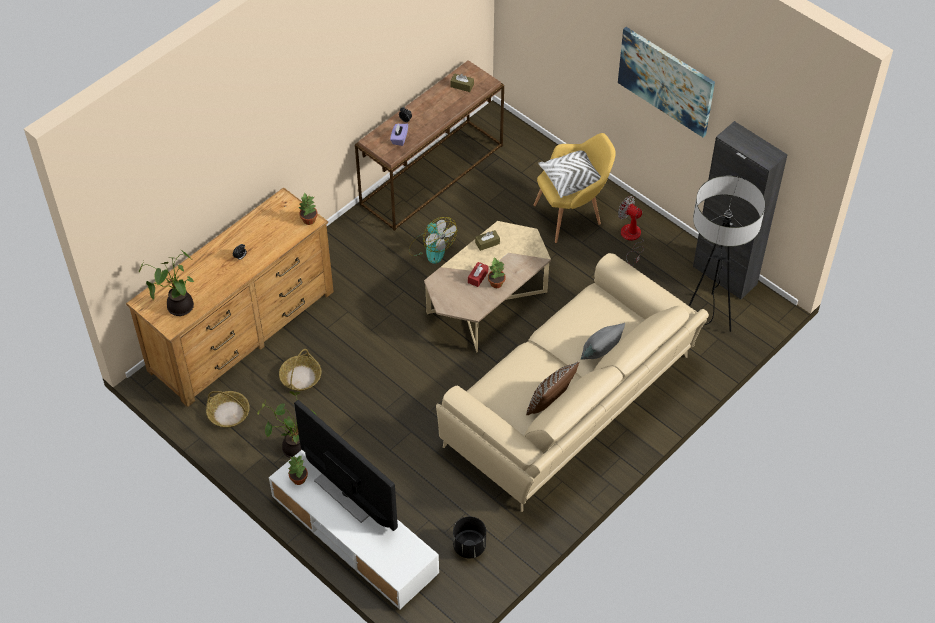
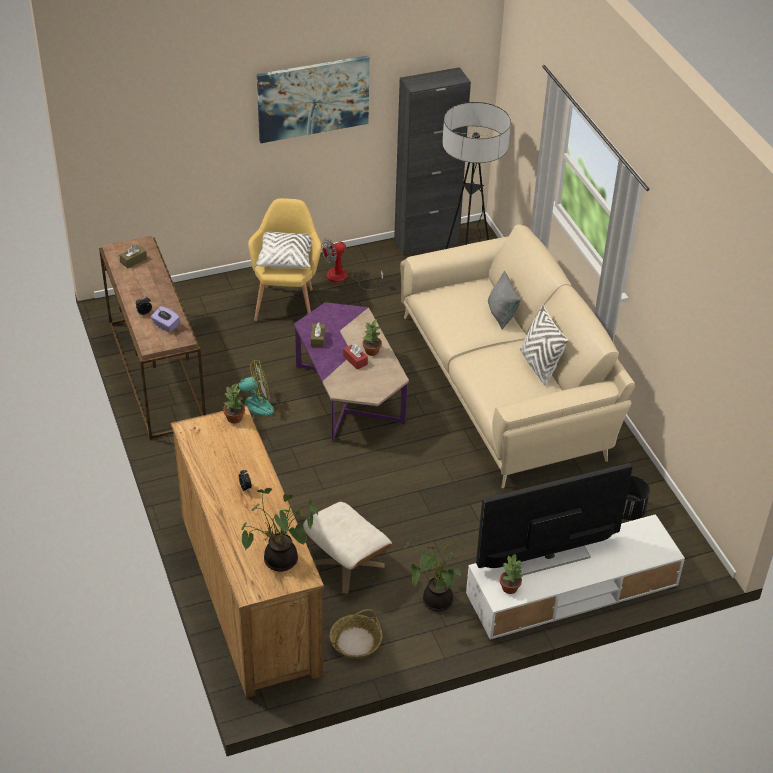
camera: 65 degrees left, 10 degrees down
basket [279,349,322,391] -> beige ottoman [303,502,392,594]
beige coffee table [424,221,551,353] -> purple coffee table [294,302,409,441]
brown pillow [526,362,579,415] -> white pillow [520,304,568,385]

